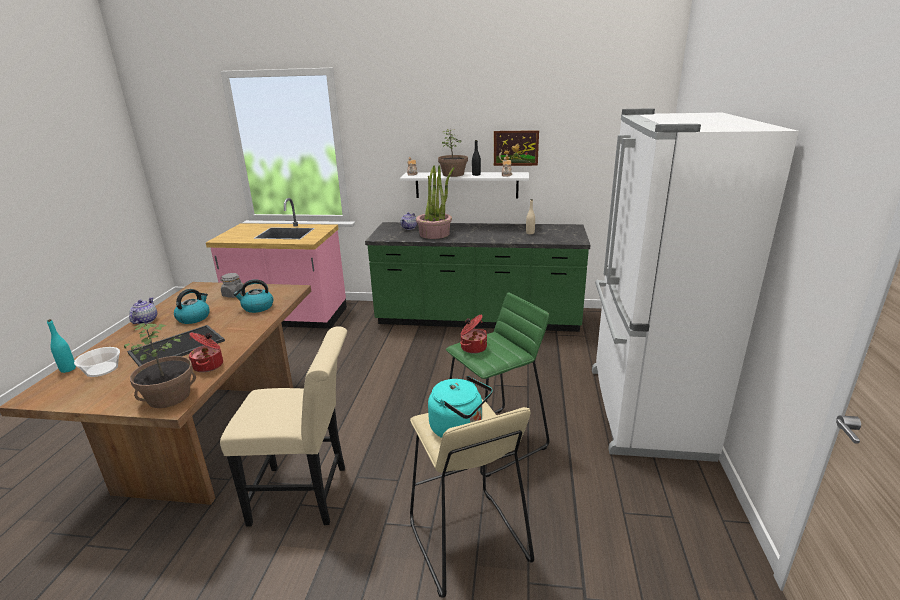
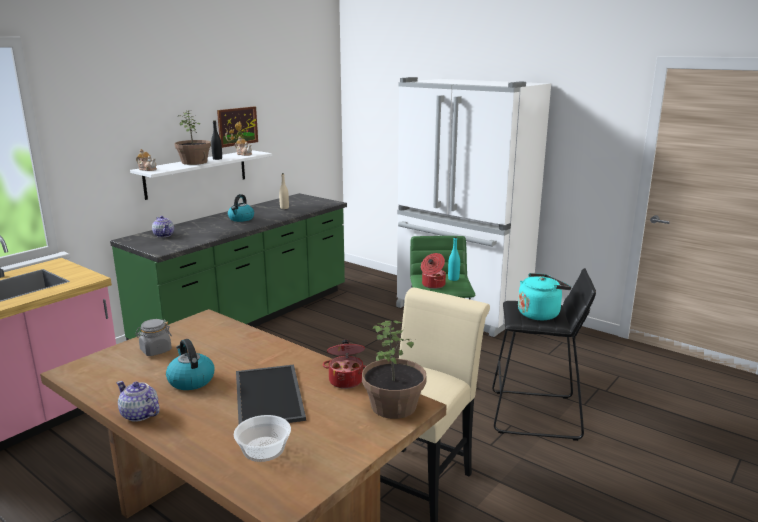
camera: 60 degrees left, 5 degrees down
turquoise bottle [47,319,76,373] -> turquoise bottle moved to [448,237,460,281]
kettle [233,279,274,313] -> kettle moved to [228,194,254,222]
beige stool [410,399,534,598] -> black stool [492,268,596,441]
potted plant [416,165,454,239] -> none

